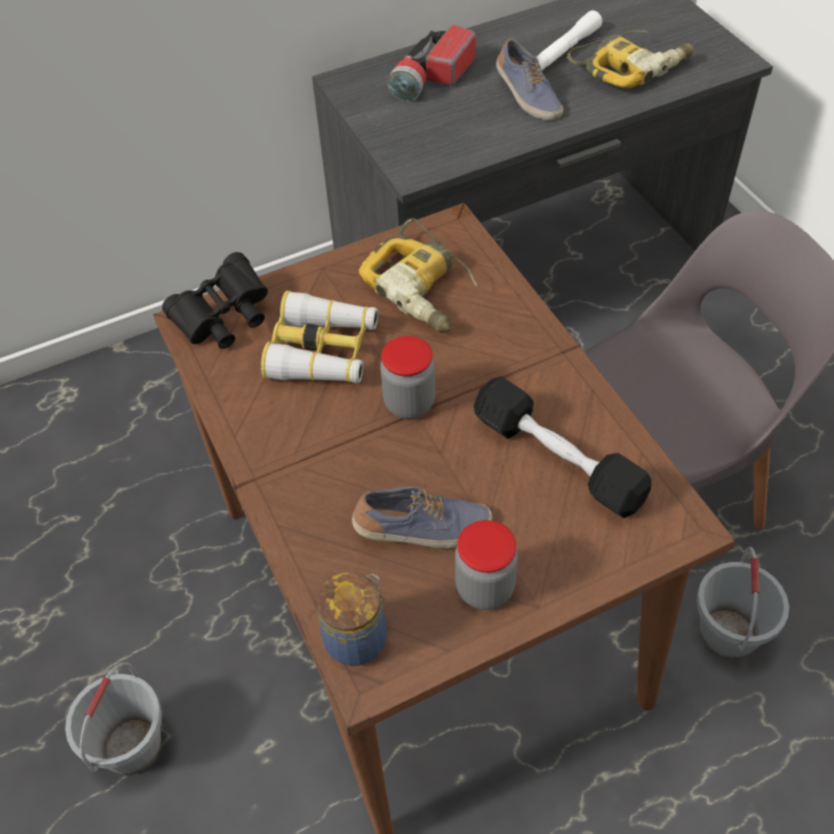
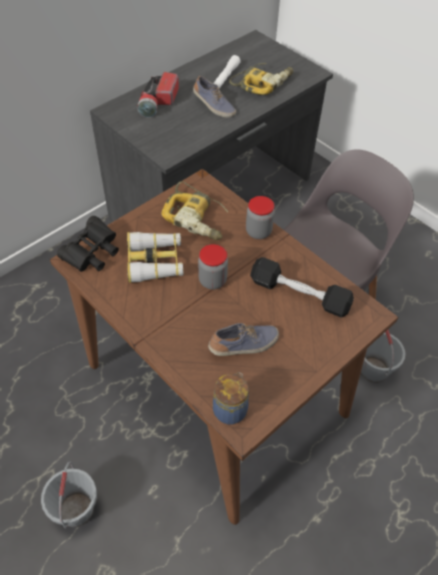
camera: 20 degrees left, 0 degrees up
jar [455,520,518,610] -> jar moved to [246,196,275,239]

